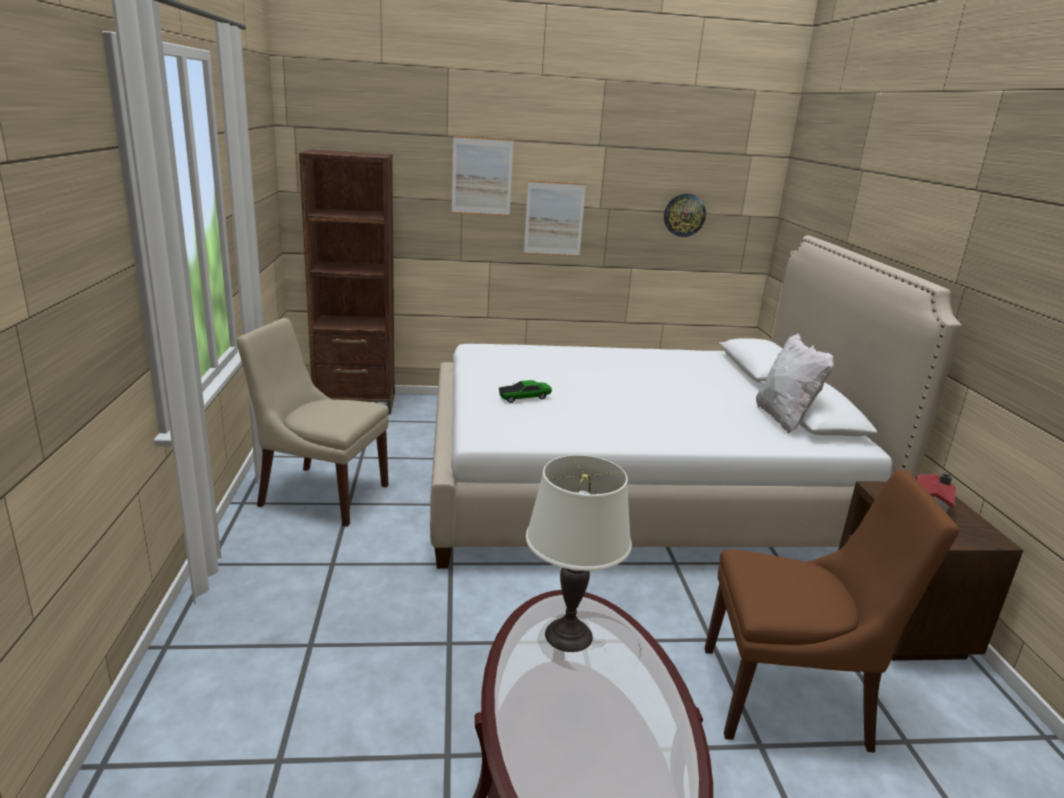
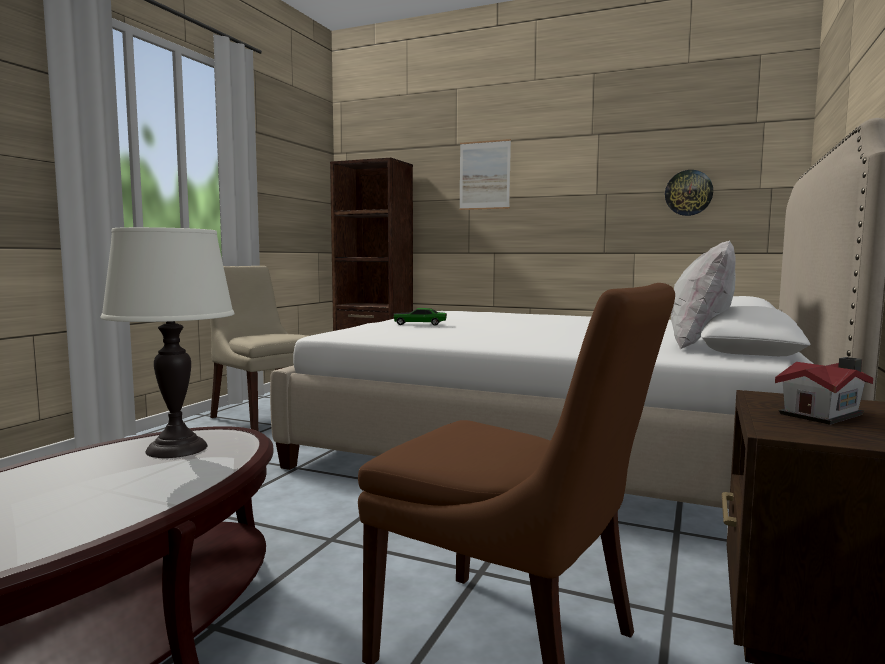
camera: 30 degrees right, 15 degrees down
picture [524,180,586,257] -> none

